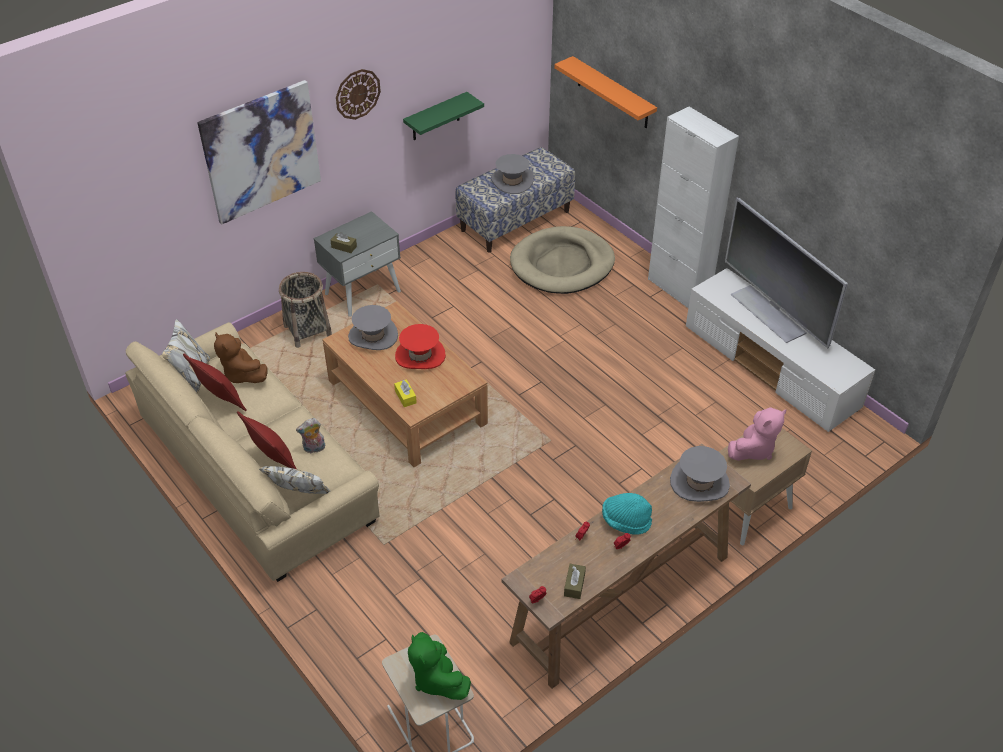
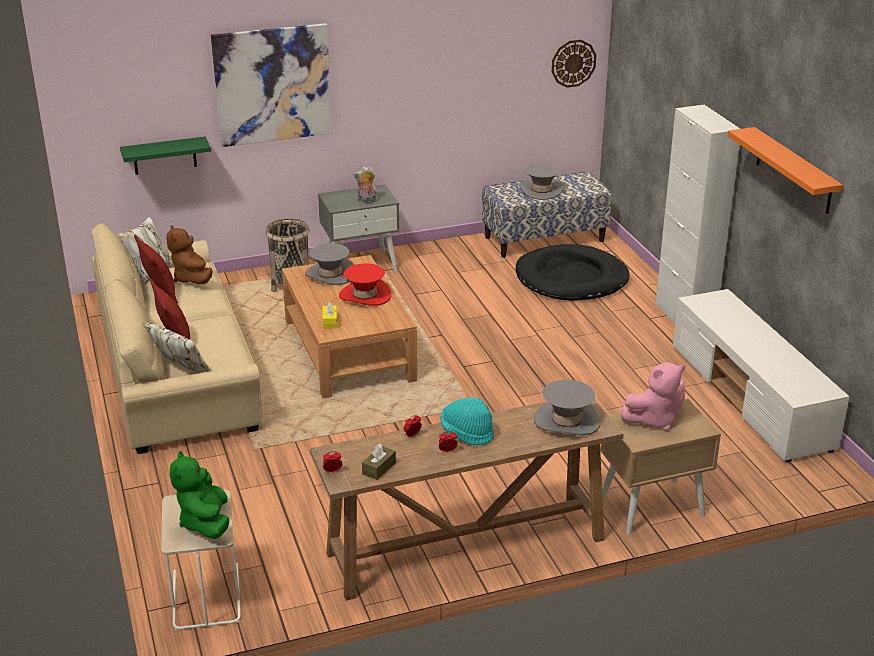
camera: 20 degrees right, 15 degrees down
plush toy [296,418,325,453] -> plush toy moved to [354,166,377,203]
brown tissue box [330,232,357,253] -> none
wall clock [336,69,381,120] -> wall clock moved to [552,40,596,88]
green shelf [403,92,484,140] -> green shelf moved to [120,137,211,175]
beige dog bed [510,226,615,294] -> black dog bed [515,244,630,301]
orange shelf [554,56,657,128] -> orange shelf moved to [728,127,843,214]
television [725,198,848,348] -> none

